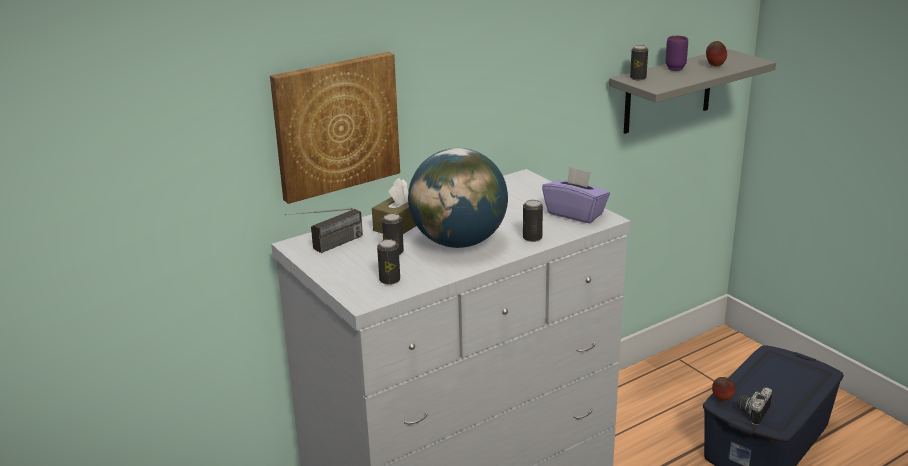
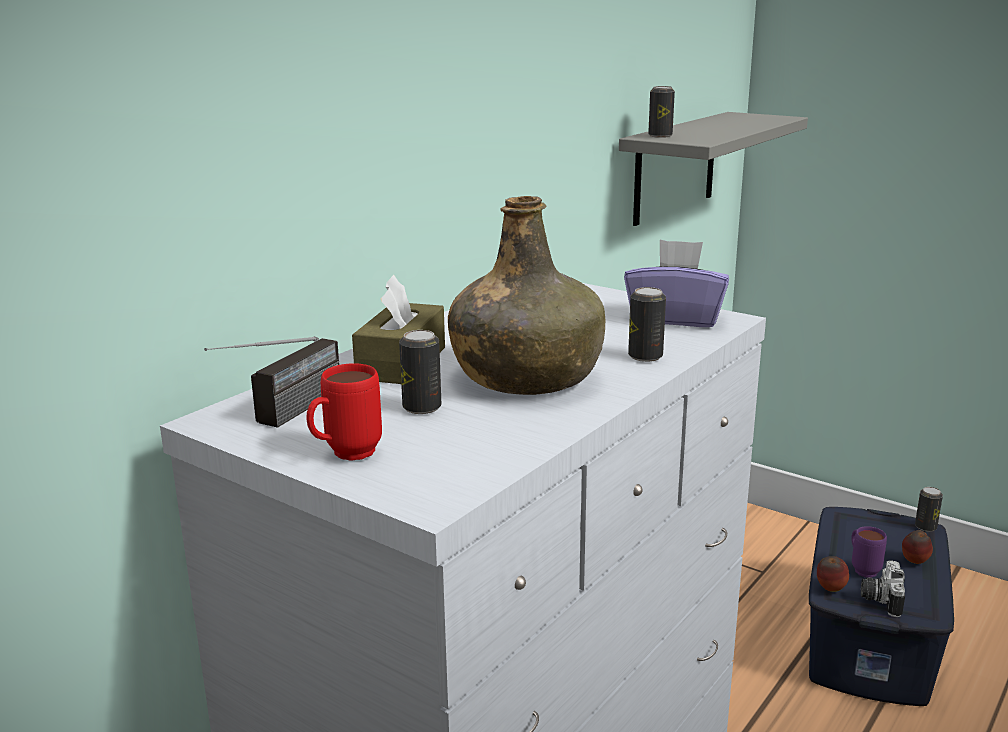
camera: 20 degrees left, 5 degrees down
picture [270,52,400,204] -> none
can [377,239,400,285] -> can moved to [915,487,943,532]
globe [408,148,508,248] -> green bottle [448,196,606,395]
purple mug [665,36,688,71] -> purple mug moved to [851,526,887,578]
apple [706,41,727,67] -> apple moved to [902,530,933,564]
none -> red mug [306,363,382,461]

